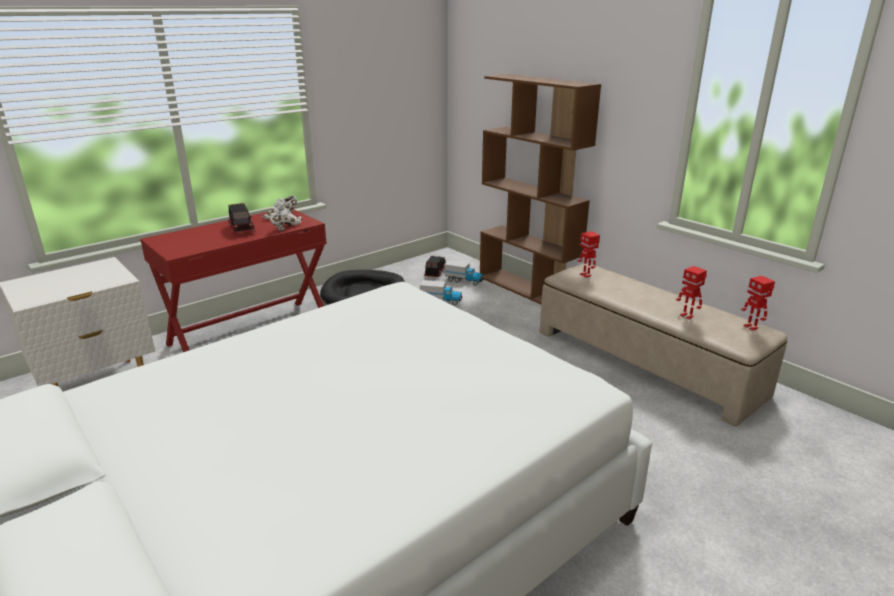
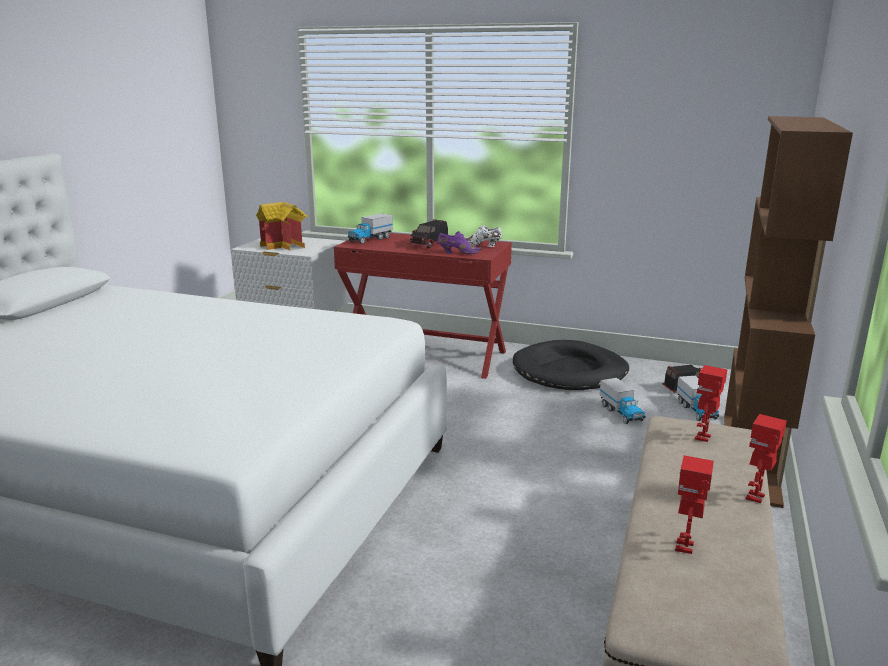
camera: 60 degrees right, 5 degrees down
white shoe [270,207,302,230] -> purple shoe [438,231,482,254]
toy robot [741,276,775,331] -> toy robot moved to [746,414,787,503]
none -> toy house [256,202,307,251]
none -> toy truck [348,213,393,244]

